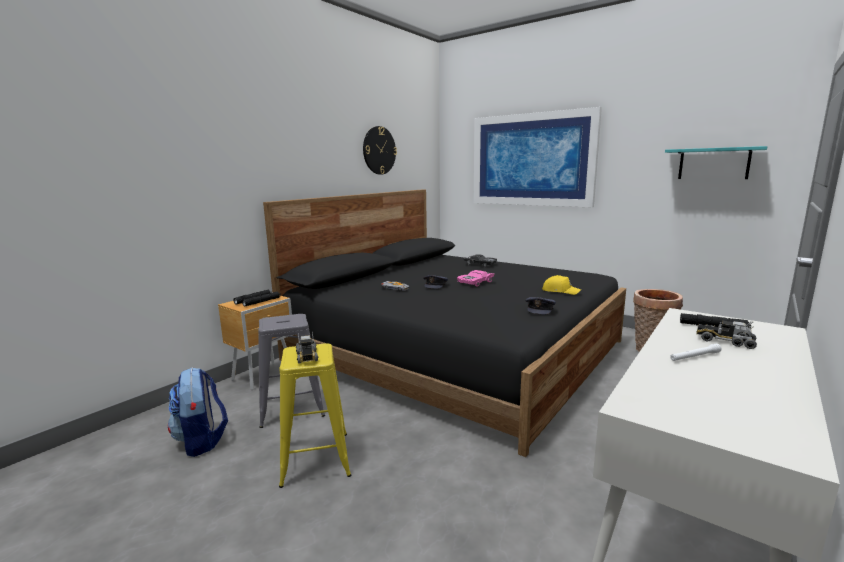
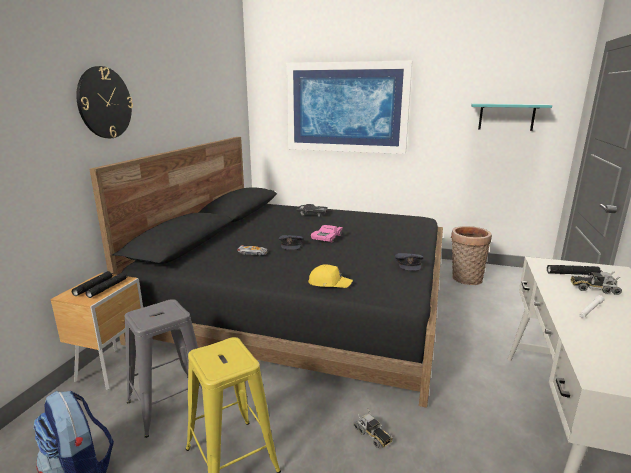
camera: 20 degrees left, 5 degrees up
toy truck [295,332,318,364] -> toy truck moved to [353,408,392,448]
wall clock [363,126,397,175] -> wall clock moved to [76,66,133,138]
yellow cap [542,275,581,295] -> yellow cap moved to [308,264,353,288]

